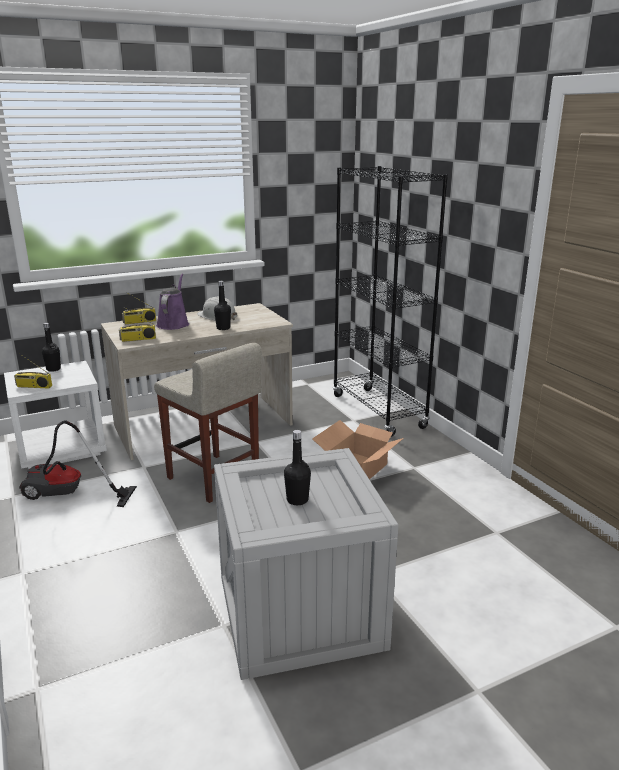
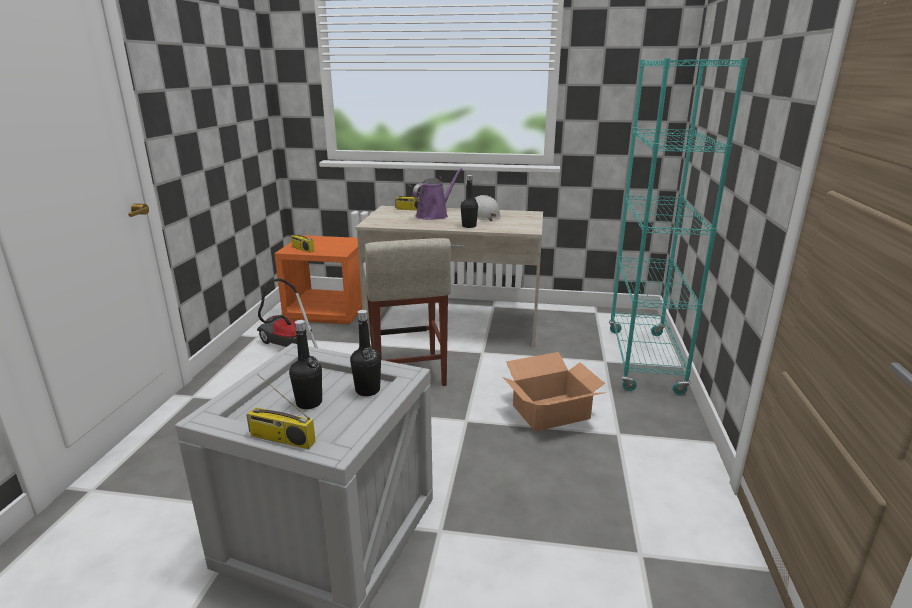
camera: 35 degrees right, 0 degrees up
white nightstand [4,361,107,470] -> orange nightstand [274,235,362,324]
black bottle [42,323,61,372] -> black bottle moved to [350,310,381,396]
radio [119,307,156,342] -> radio moved to [246,374,316,449]
black bookcase [333,166,448,436] -> turquoise bookcase [609,58,748,395]

